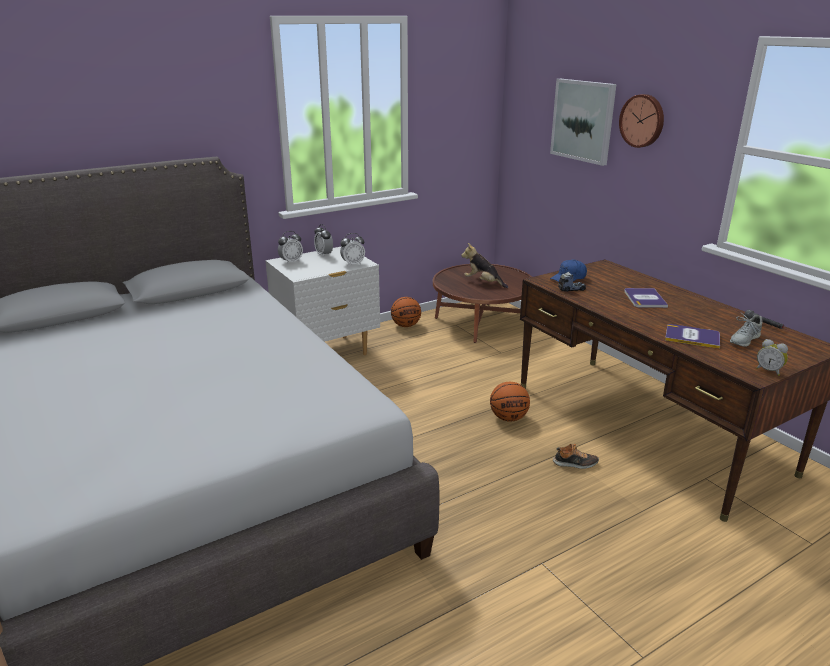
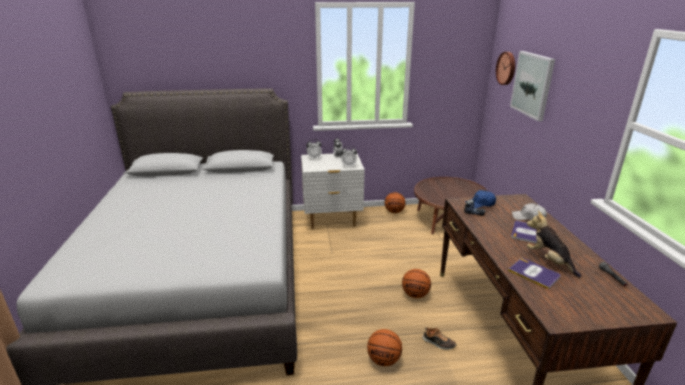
camera: 25 degrees right, 0 degrees up
plush toy [461,243,508,288] -> plush toy moved to [527,211,581,278]
wall clock [619,94,664,148] -> wall clock moved to [496,52,515,85]
grey shoe [730,312,763,347] -> none
alarm clock [756,339,788,376] -> none
none -> basketball [367,329,402,366]
none -> white cap [512,203,547,220]

